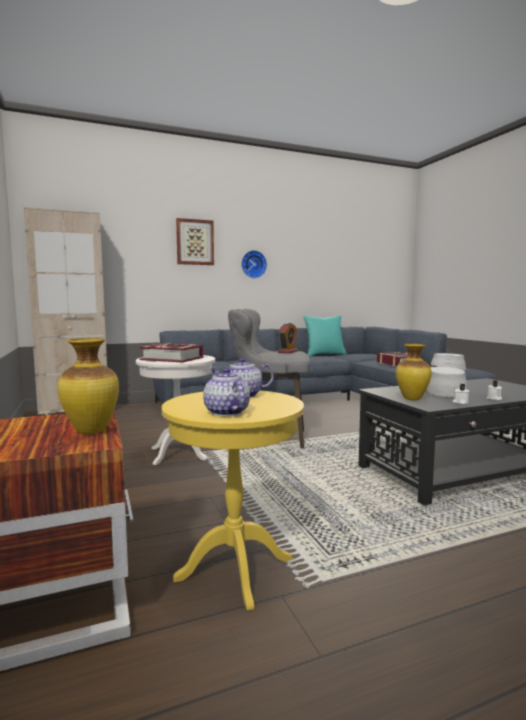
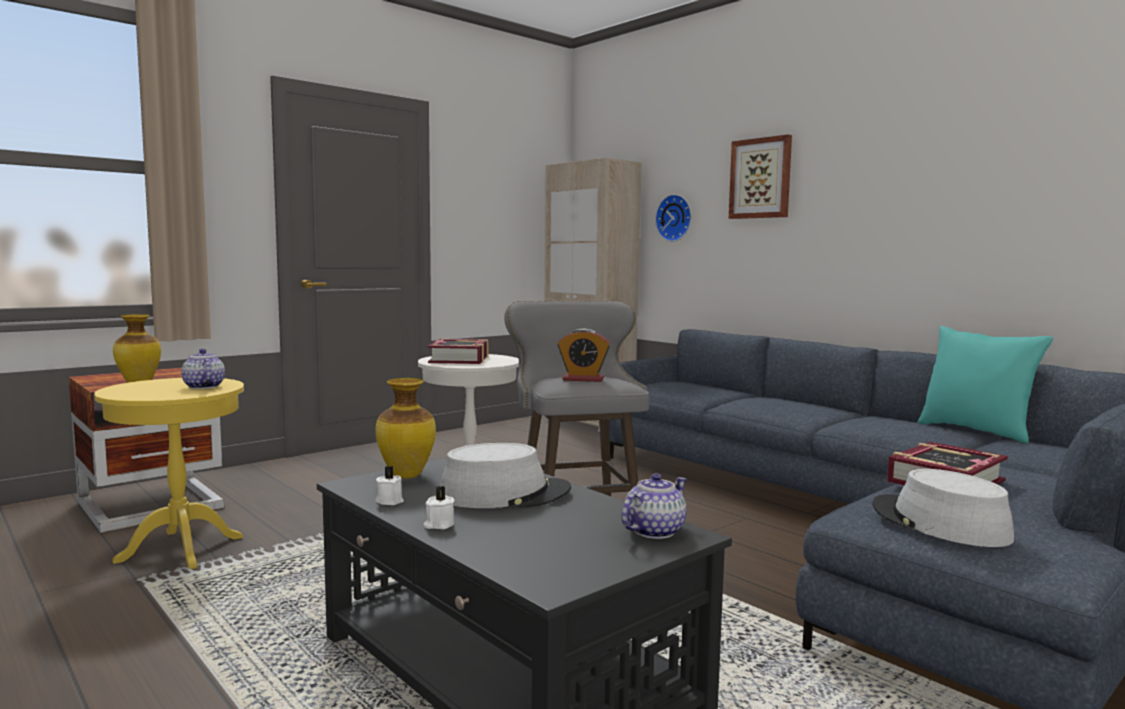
camera: 70 degrees right, 0 degrees up
teapot [203,368,250,416] -> teapot moved to [621,473,687,539]
wall clock [241,250,267,278] -> wall clock moved to [655,194,691,242]

